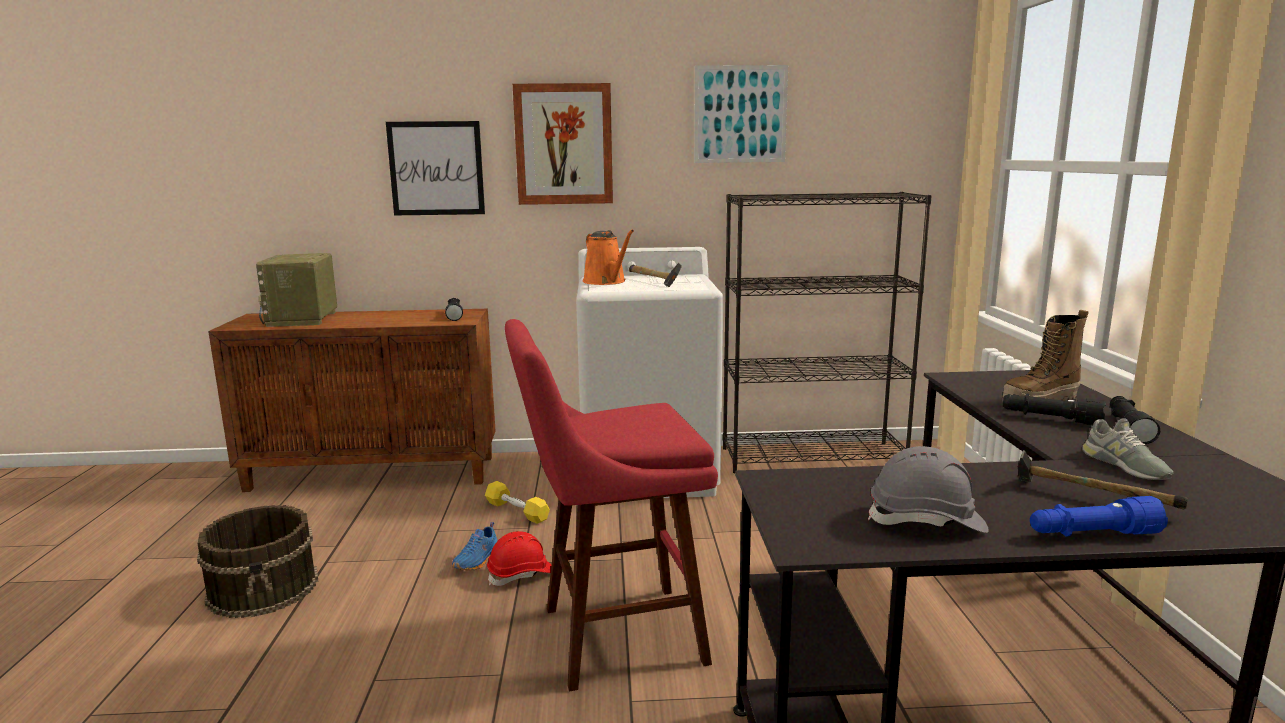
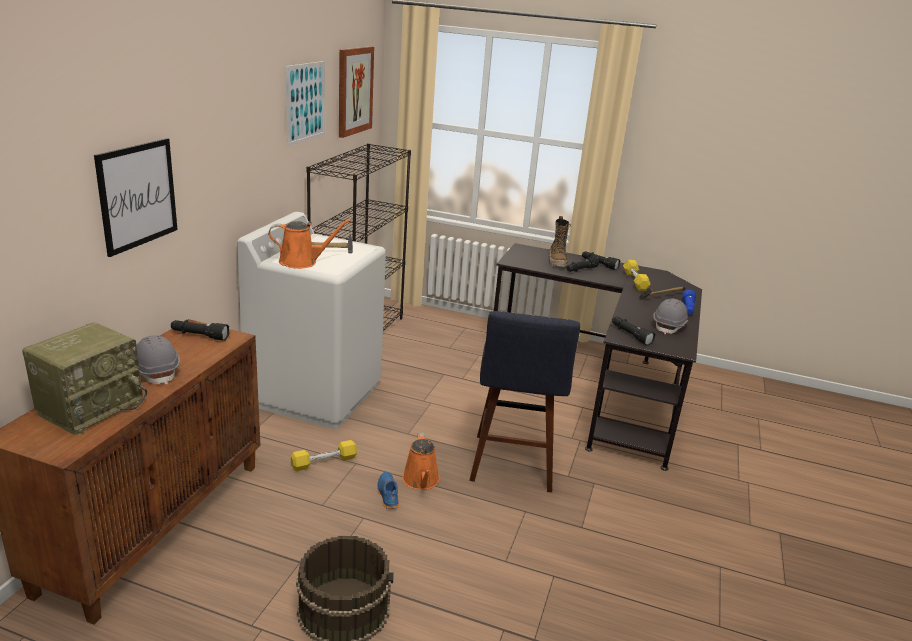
camera: 70 degrees left, 10 degrees up
radio [256,253,337,327] -> radio turned 75 degrees counterclockwise [22,322,147,436]
blue shoe [452,522,498,571] -> blue shoe turned 150 degrees counterclockwise [377,472,399,509]
red hard hat [487,531,551,586] -> orange watering can [402,433,440,490]
red stool [505,319,718,692] -> blue stool [469,311,580,492]
picture [513,83,613,205] -> picture moved to [339,46,374,138]
grey shoe [1083,418,1174,480] -> yellow dumbbell [623,260,651,291]
none -> grey hard hat [135,335,180,385]
none -> black flashlight [612,317,655,346]

